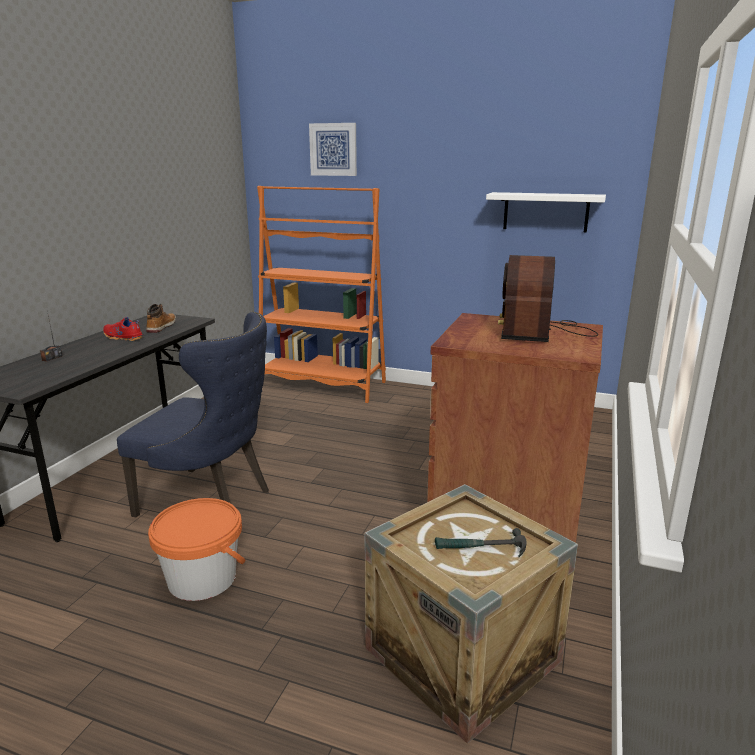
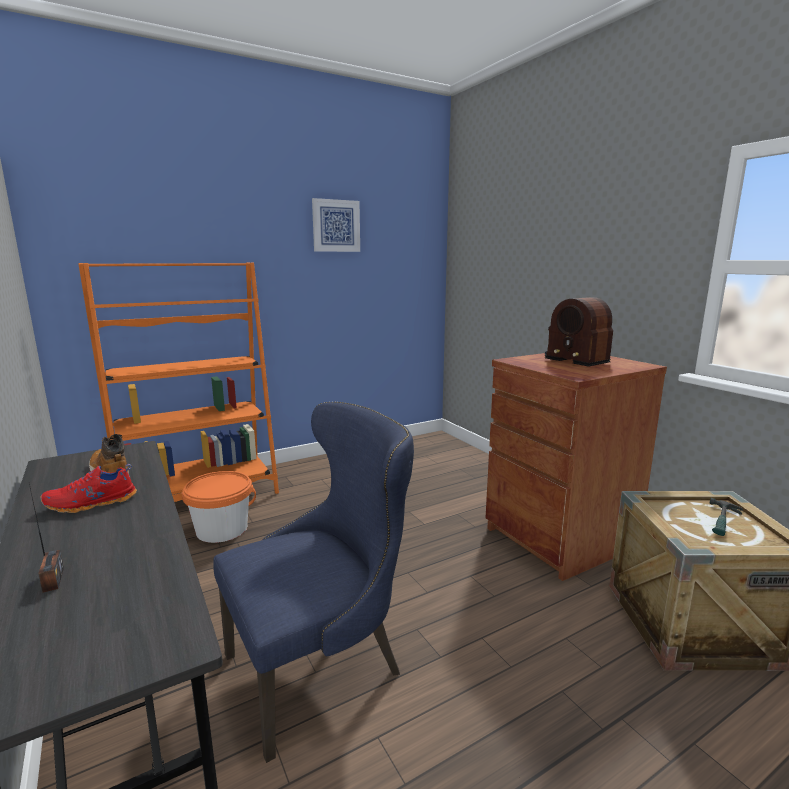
camera: 50 degrees left, 5 degrees down
orange bucket [148,498,246,601] -> orange bucket moved to [182,471,256,543]
picture [309,123,357,176] -> picture moved to [312,198,360,252]
white shelf [486,192,606,232] -> none

